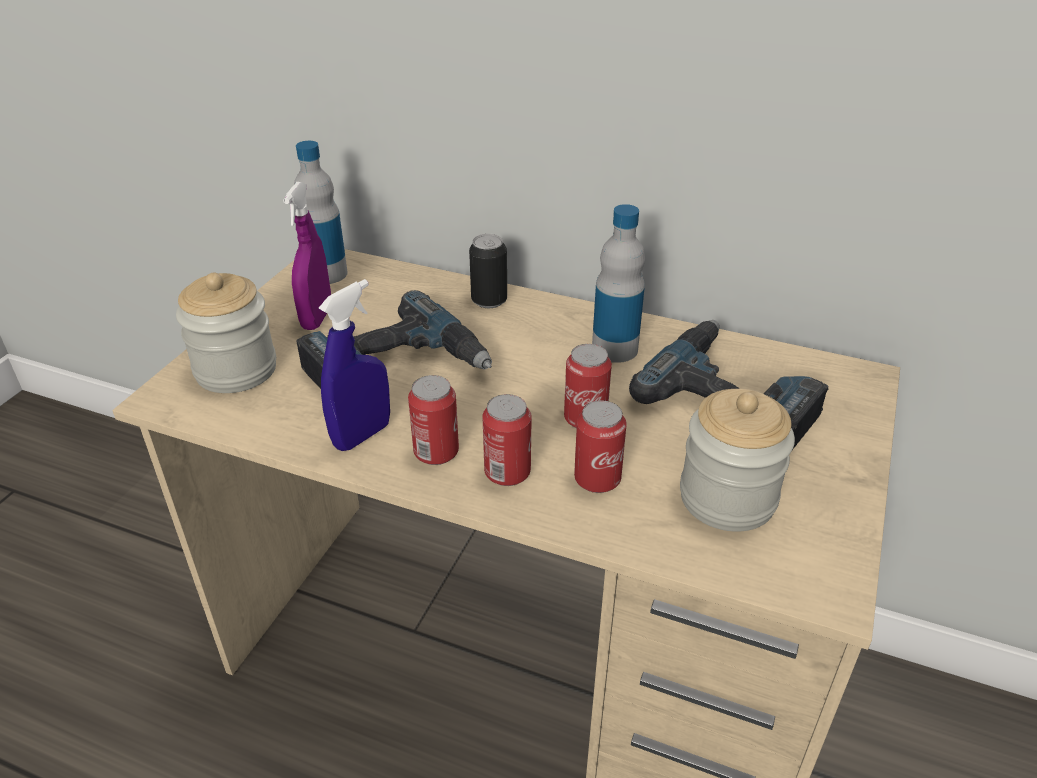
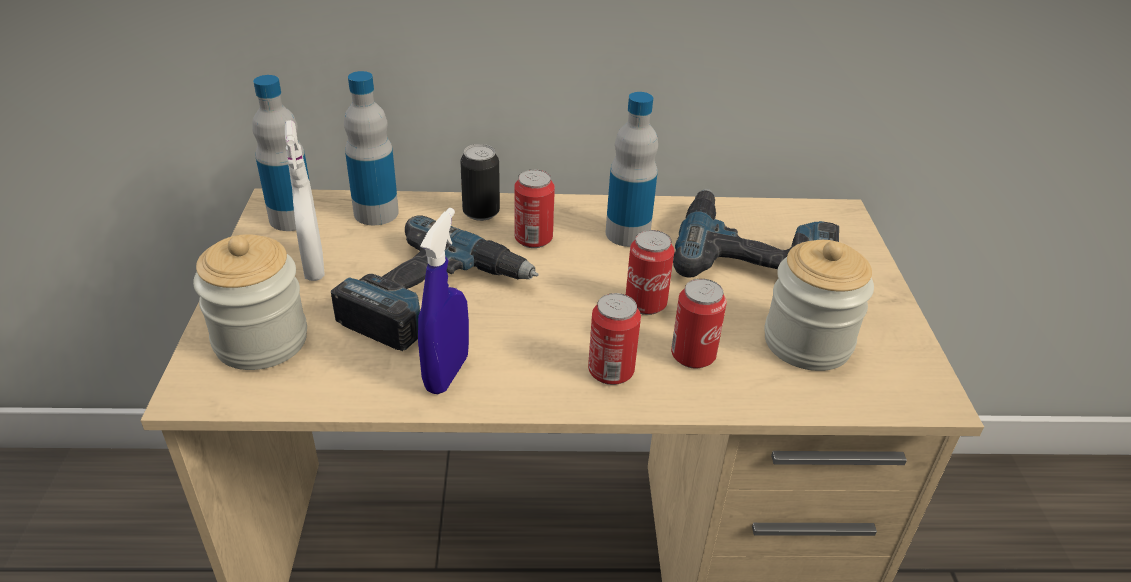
camera: 25 degrees left, 0 degrees up
purple spray bottle [283,182,331,330] -> white spray bottle [285,120,325,281]
can [408,375,459,465] -> can moved to [514,169,555,248]
none -> bottle [344,71,399,225]

